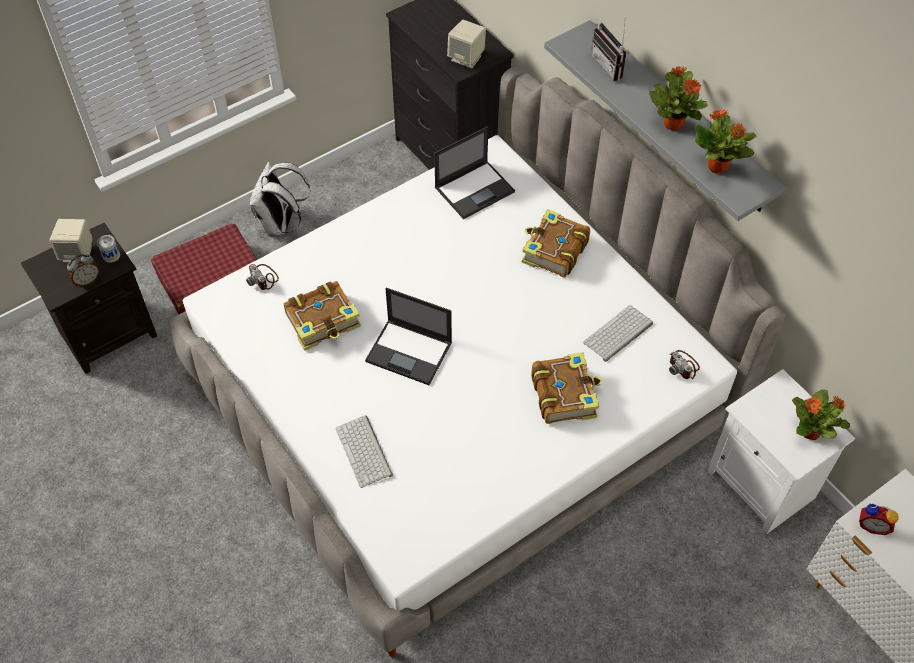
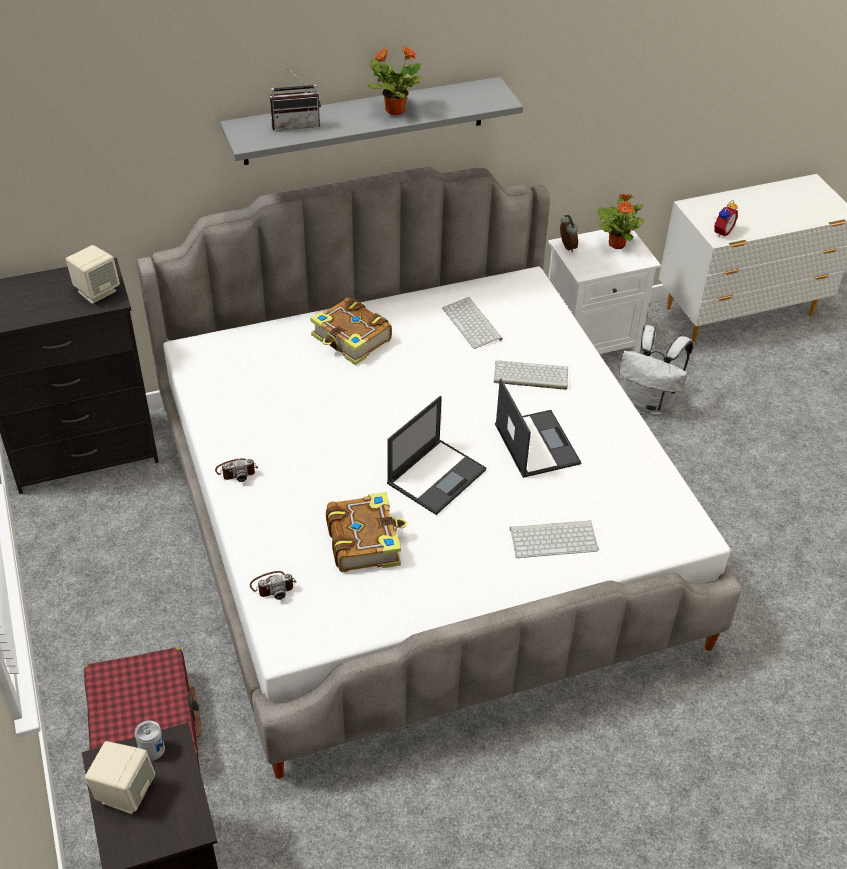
camera: 75 degrees left, 10 degrees down
alarm clock [67,254,100,287] -> alarm clock moved to [560,215,578,252]
white backpack [250,162,311,235] -> white backpack moved to [619,325,693,415]
laptop [434,126,515,219] -> laptop moved to [495,378,581,478]
book [531,352,602,424] -> keyboard [494,360,568,390]
camera [669,350,700,379] -> camera moved to [215,458,258,482]
potted plant [695,109,756,174] -> none

